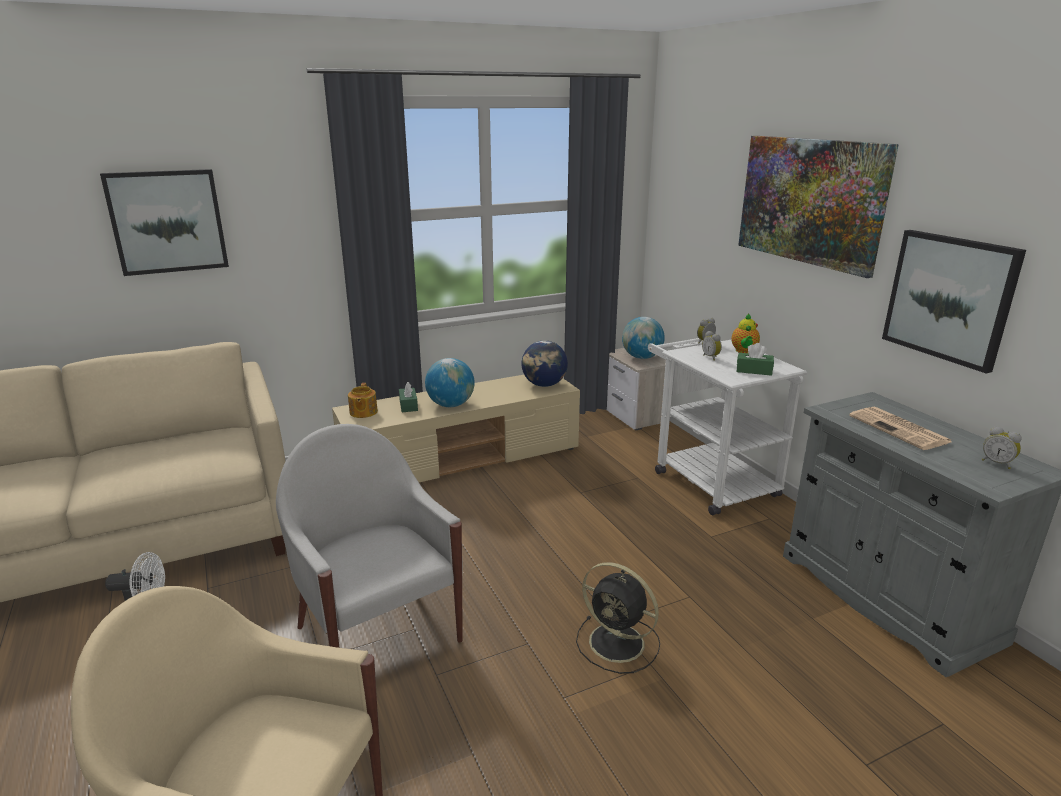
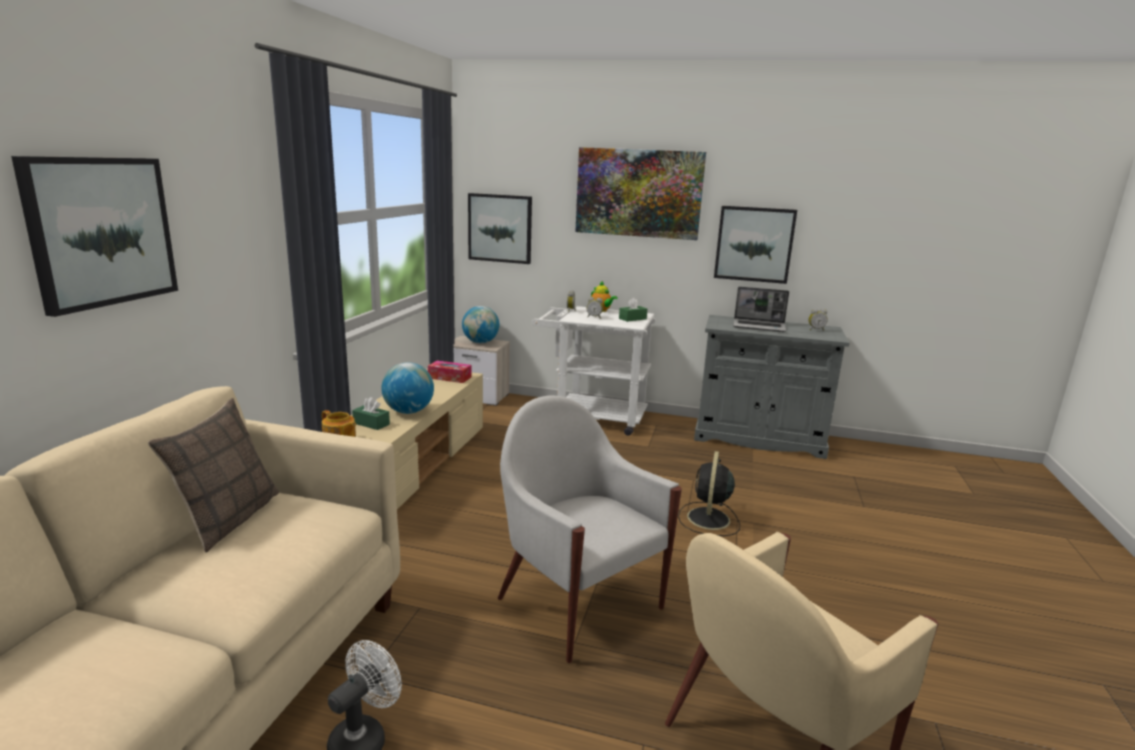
camera: 50 degrees left, 5 degrees down
white armchair [276,424,463,648] -> white armchair turned 45 degrees clockwise [498,396,682,663]
globe [521,341,568,387] -> tissue box [428,360,472,383]
black fan [576,562,660,674] -> black fan turned 120 degrees clockwise [678,451,740,536]
newspaper [849,406,952,450] -> laptop [733,287,789,332]
none -> pillow [148,398,279,553]
none -> picture [468,193,532,264]

